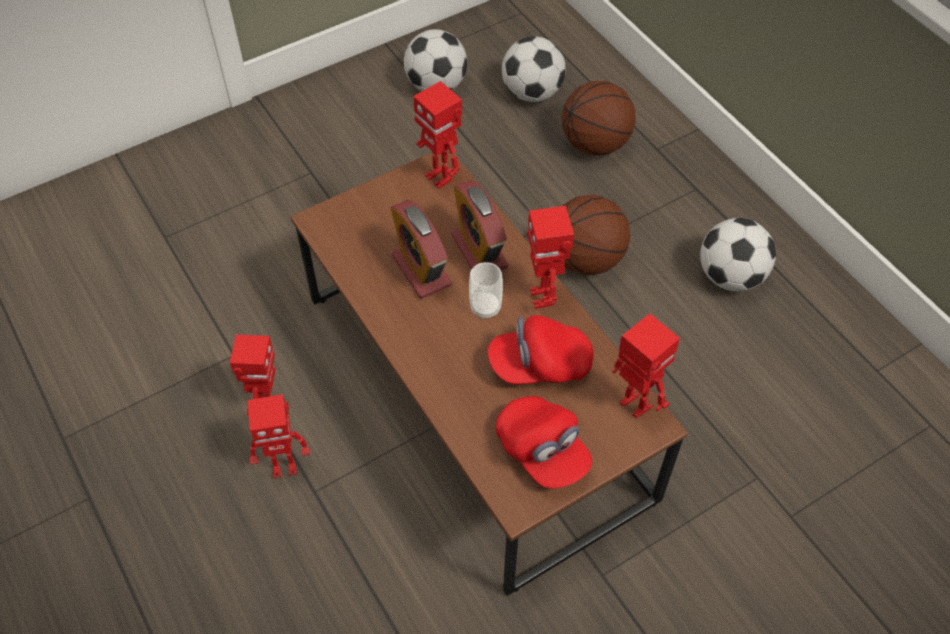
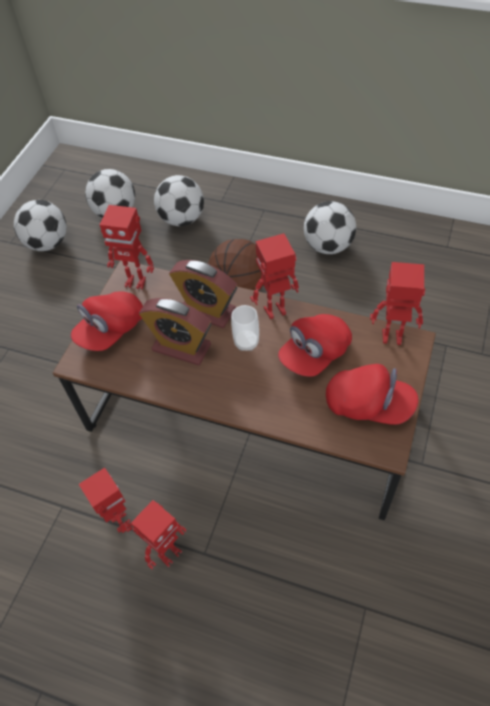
camera: 35 degrees left, 0 degrees up
toy robot [527,206,574,309] -> toy robot turned 120 degrees clockwise [250,233,299,319]
basketball [561,81,636,155] -> football [154,175,204,226]
none -> red cap [71,291,143,351]

